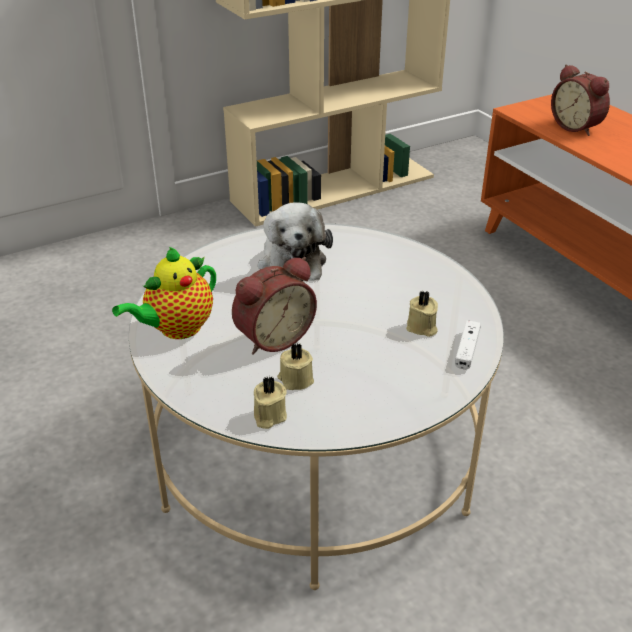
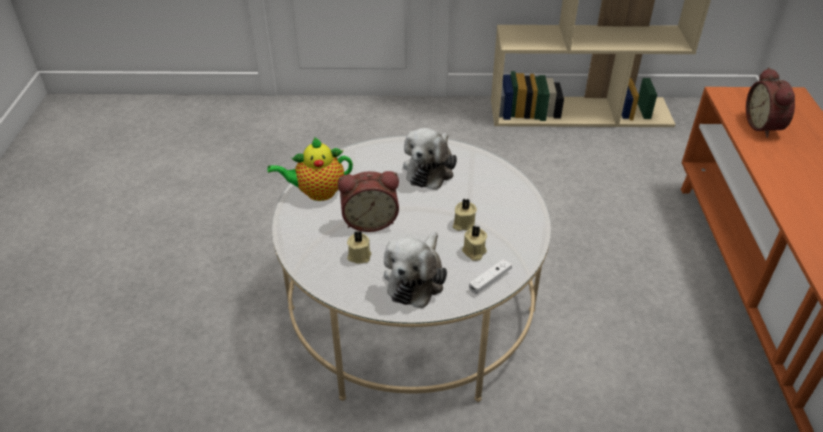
camera: 30 degrees right, 5 degrees up
beige candle [254,376,287,429] -> beige candle moved to [453,199,477,231]
none -> plush toy [384,232,447,308]

